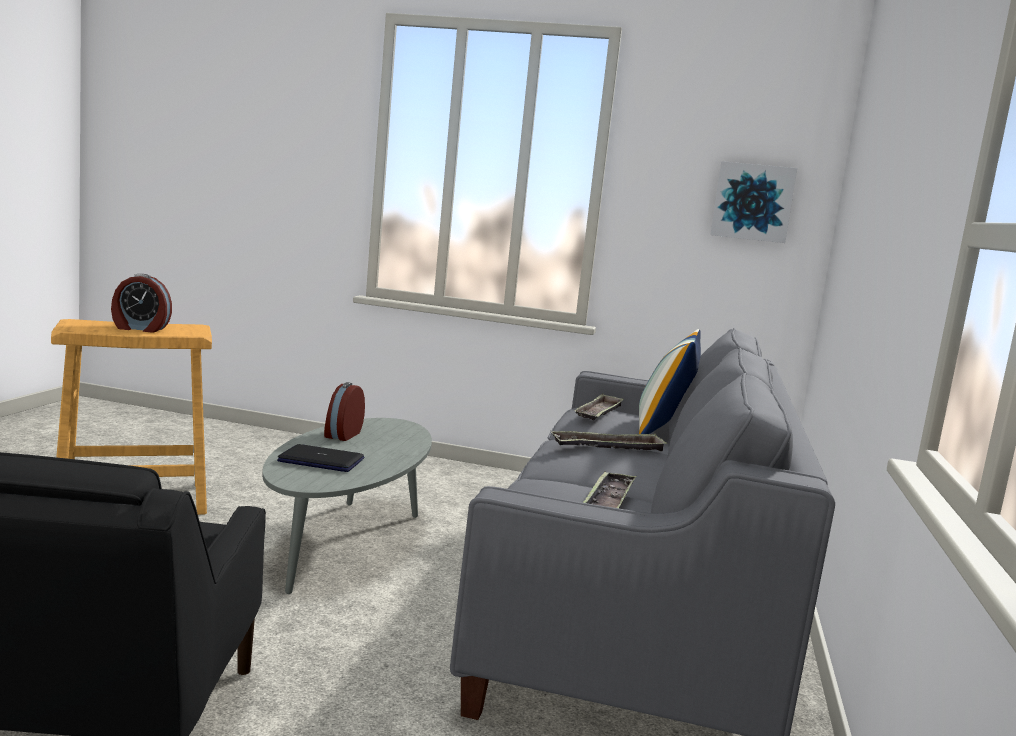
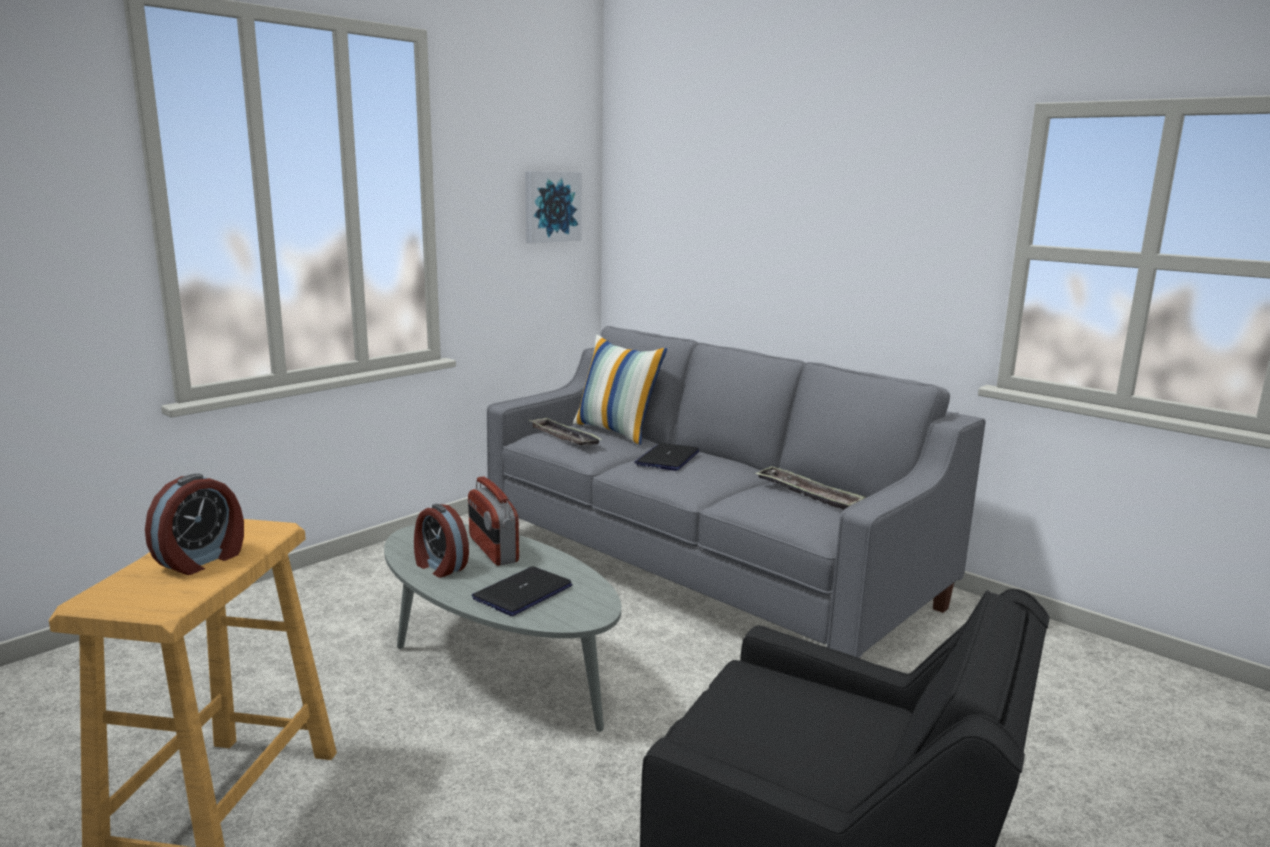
camera: 60 degrees left, 5 degrees up
tray [551,431,667,451] -> laptop [634,443,700,471]
none -> radio [468,476,519,566]

